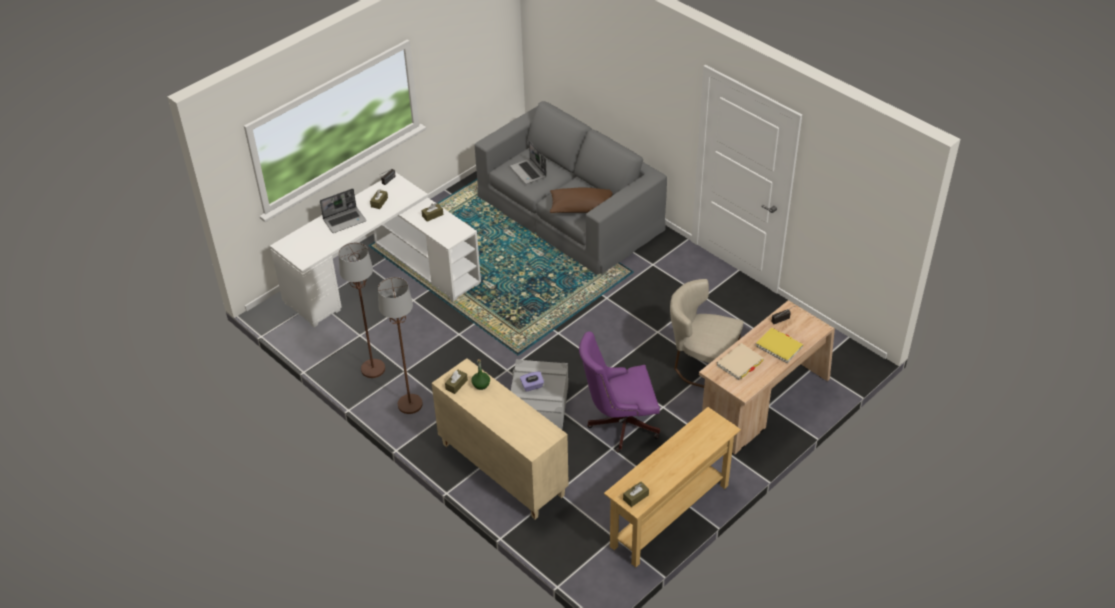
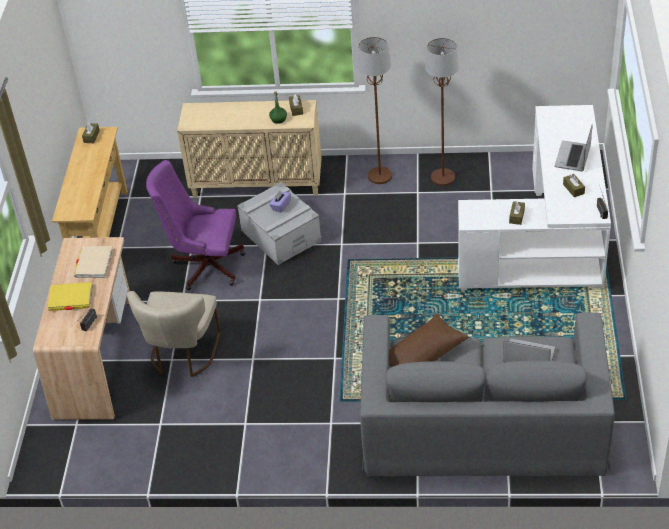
camera: 140 degrees right, 0 degrees up
purple office chair [579,331,660,452] -> purple office chair turned 120 degrees counterclockwise [146,160,246,290]
beige chair [670,279,743,388] -> beige chair turned 120 degrees clockwise [127,291,221,377]

